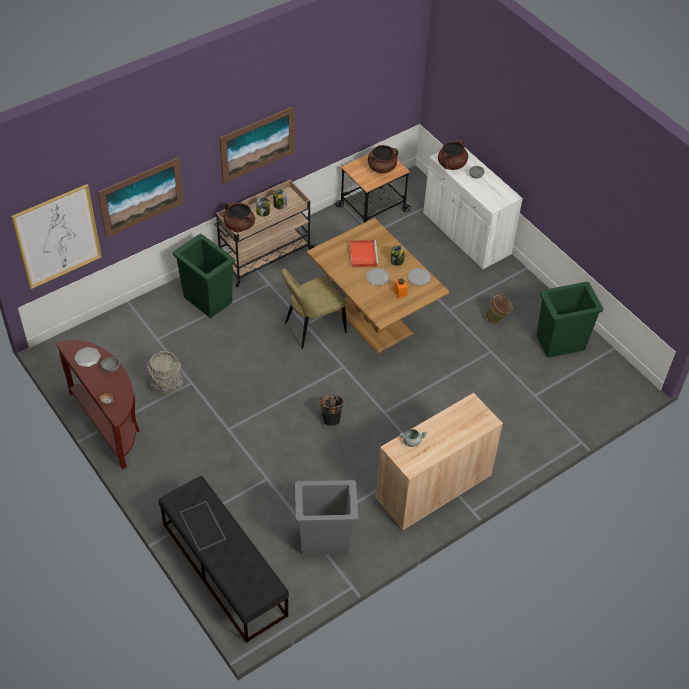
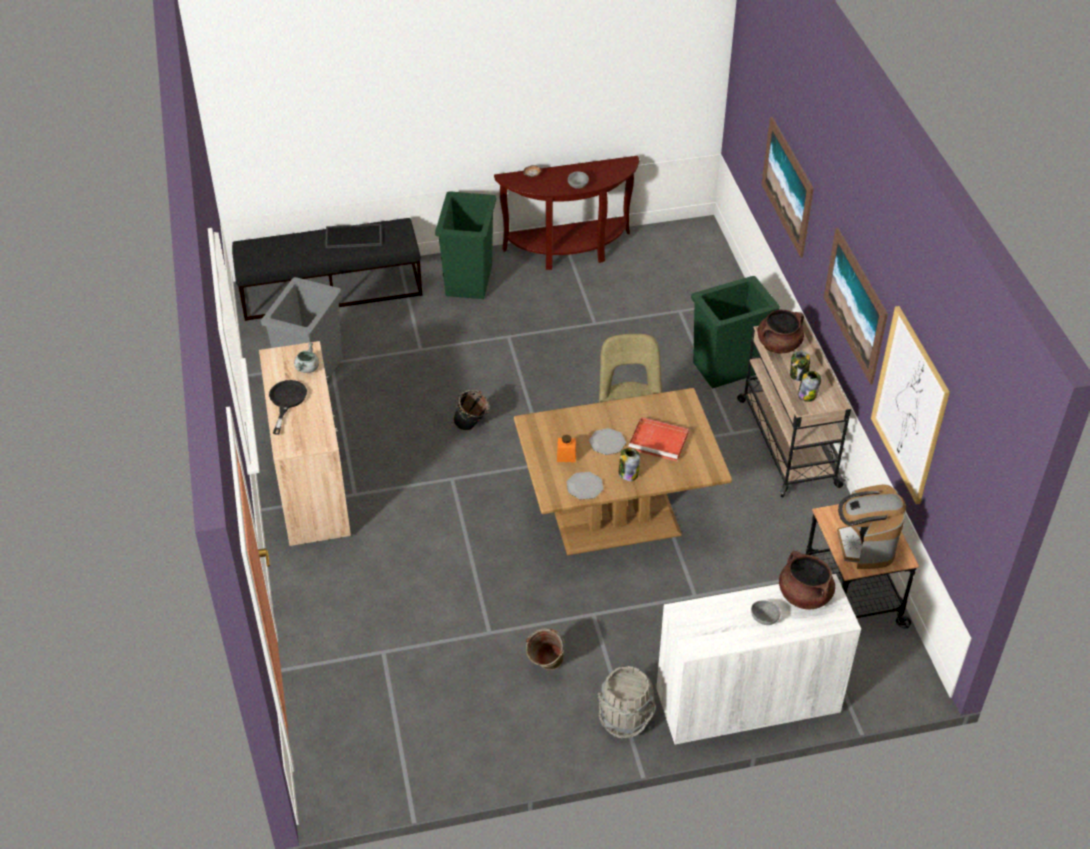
camera: 115 degrees right, 5 degrees down
picture [11,184,102,289] -> picture moved to [871,306,950,504]
plate [74,347,101,367] -> none
grey bucket [147,351,183,395] -> grey bucket moved to [598,666,655,738]
brown cooking pot [368,145,398,173] -> coffee machine [837,484,906,569]
green trash can [537,282,603,358] -> green trash can moved to [435,191,496,299]
none -> black frying pan [269,380,307,435]

